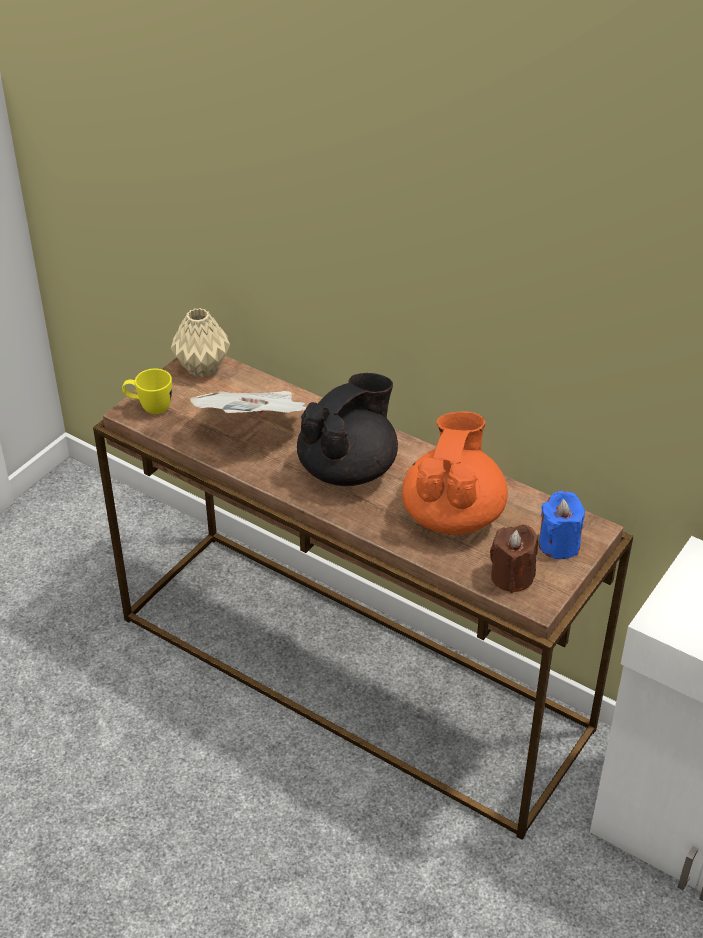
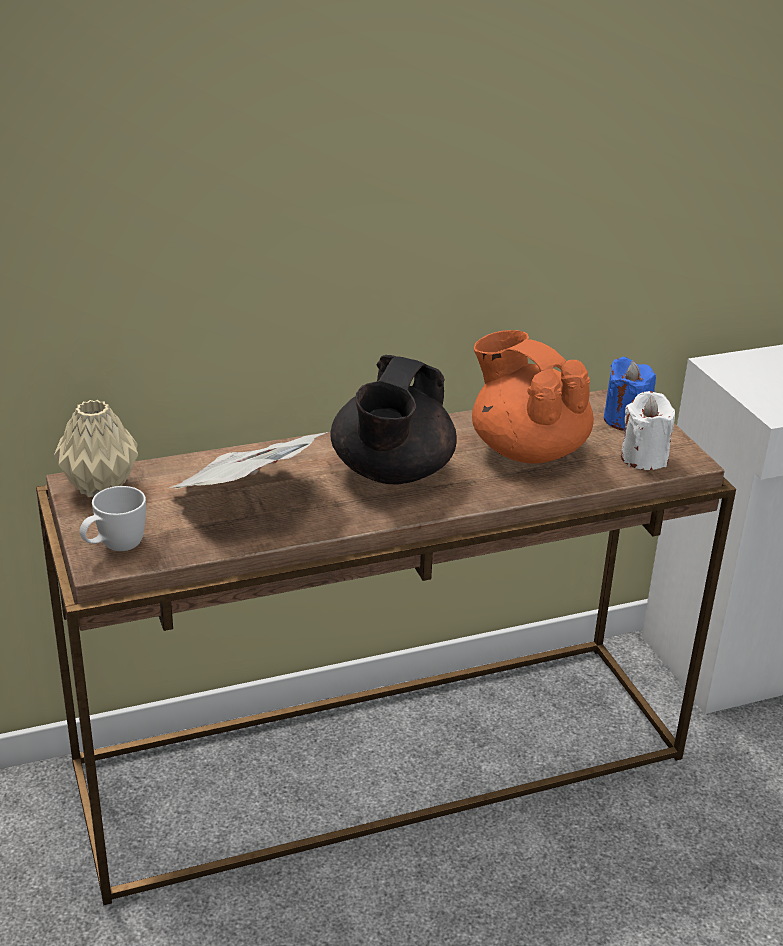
camera: 55 degrees left, 10 degrees down
yellow mug [122,369,172,414] -> white mug [80,486,146,551]
black teapot [297,373,398,486] -> black teapot turned 150 degrees counterclockwise [330,355,457,484]
brown candle [490,525,538,593] -> white candle [621,391,675,470]

